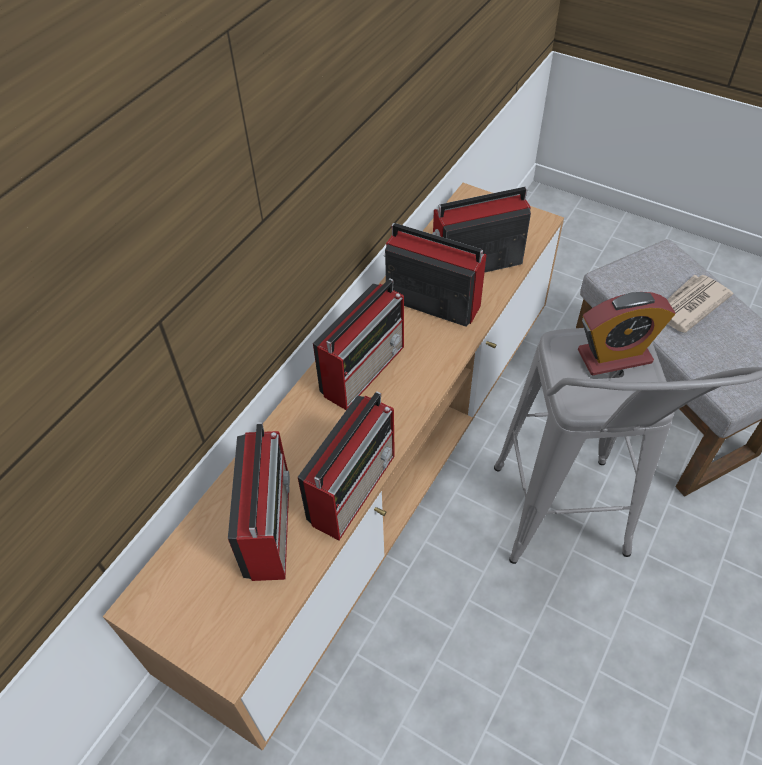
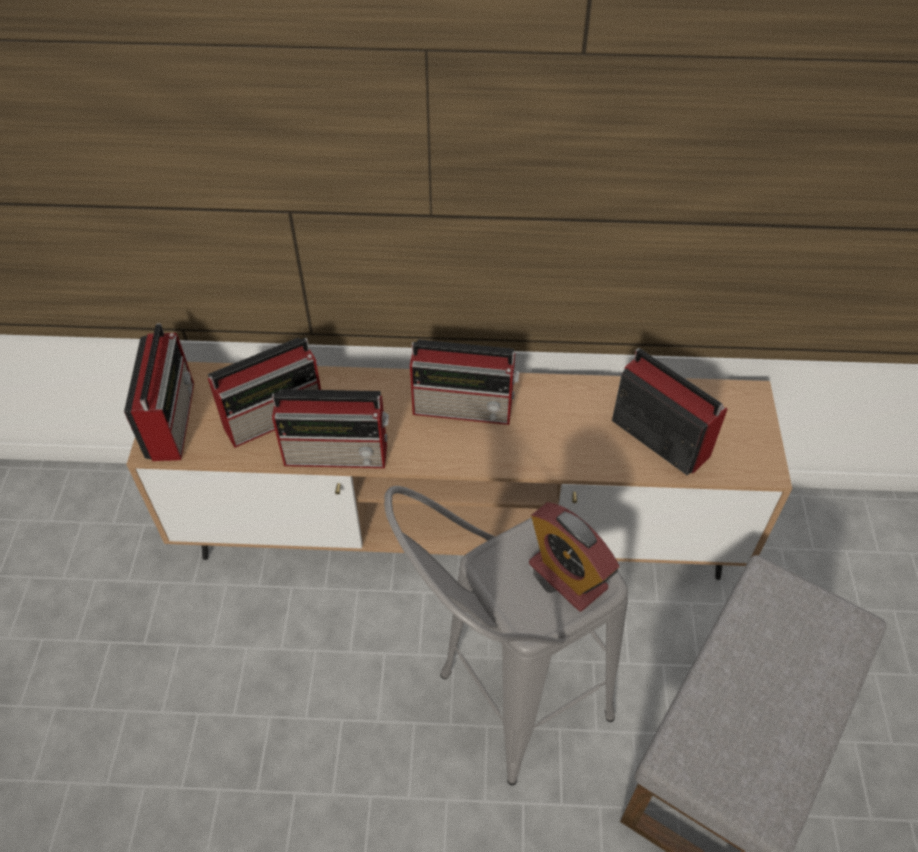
camera: 60 degrees right, 0 degrees up
radio [384,223,487,327] -> radio moved to [124,323,194,461]
newspaper [667,275,733,333] -> none

